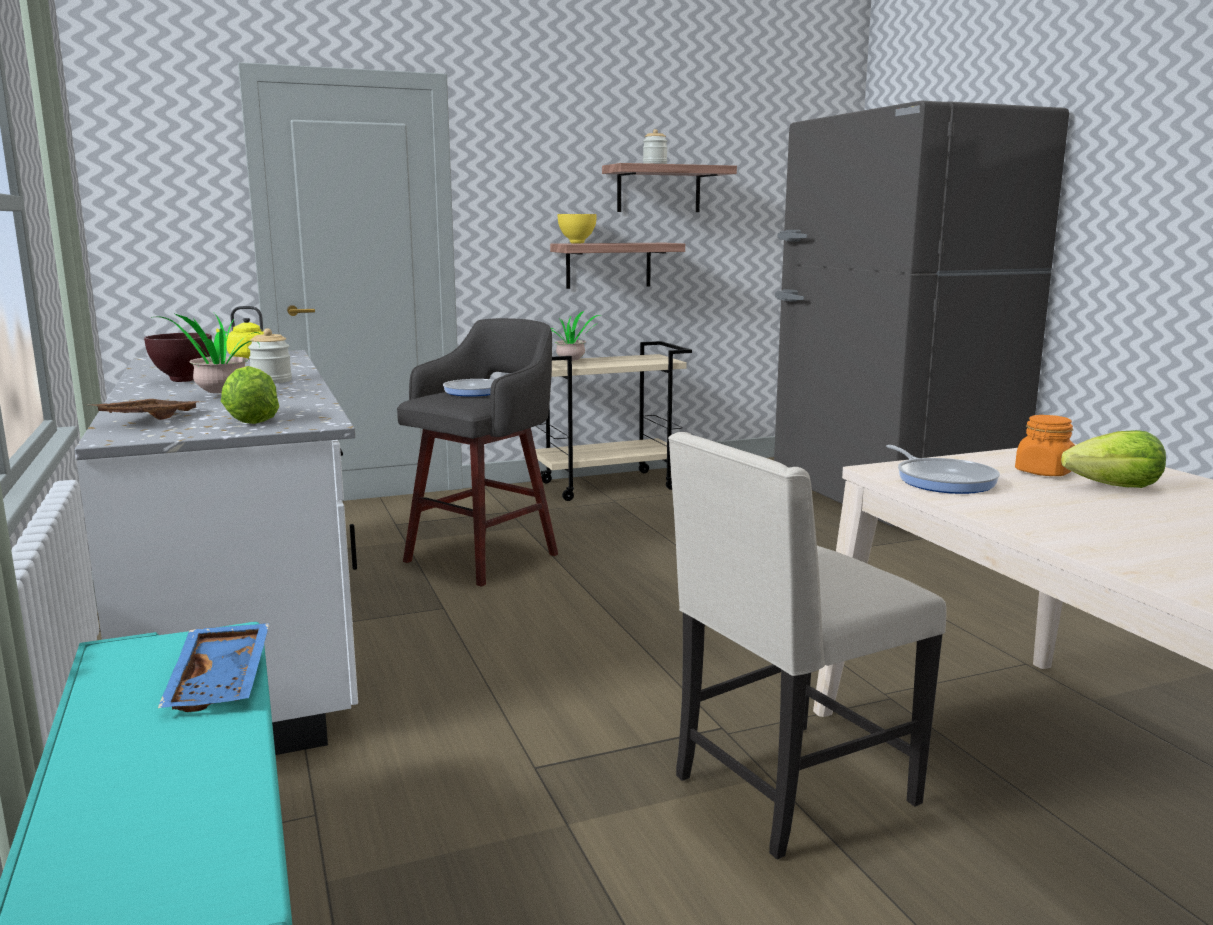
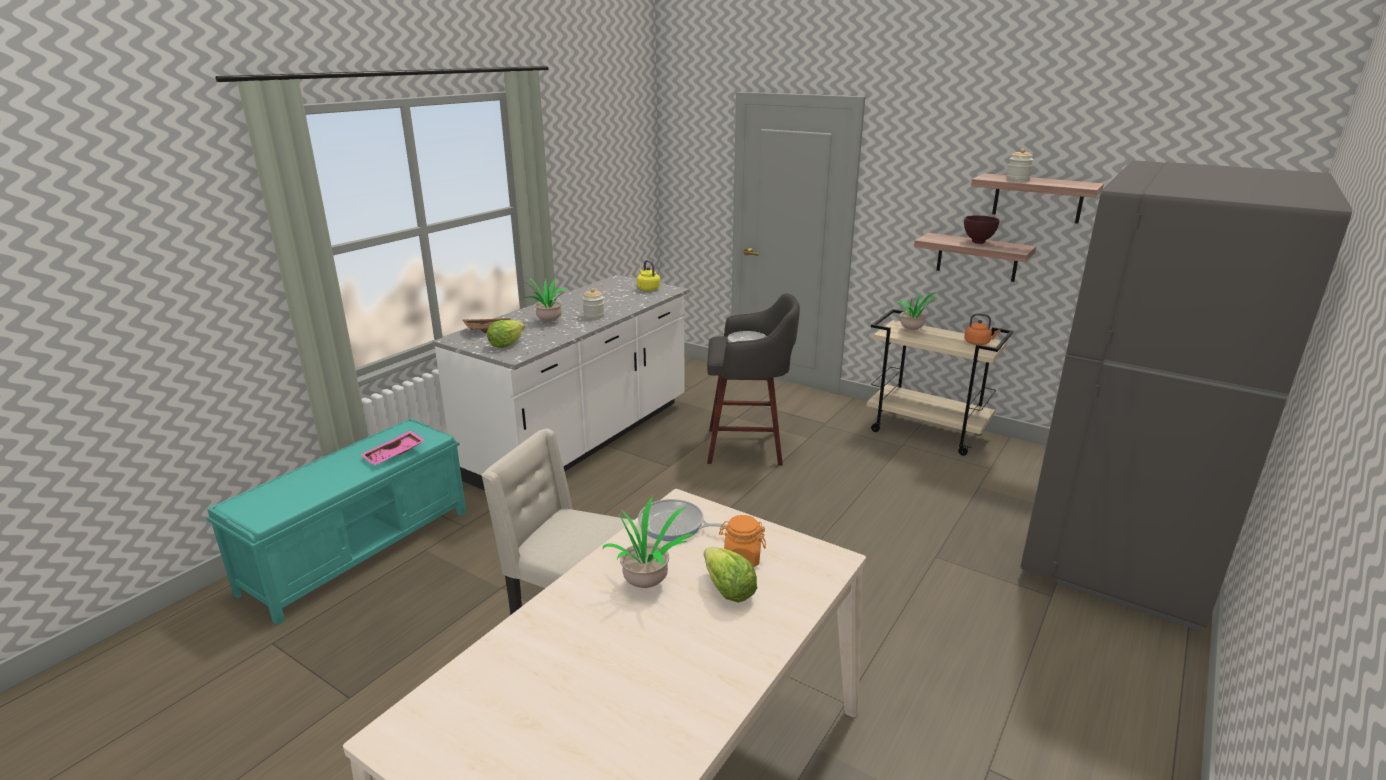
camera: 55 degrees right, 10 degrees up
brown bowl [144,333,212,382] -> brown bowl moved to [964,215,1000,244]
blue tray [158,623,269,712] -> pink tray [361,430,425,465]
yellow bowl [558,214,597,243] -> none
frying pan [886,445,1000,494] -> frying pan turned 75 degrees clockwise [638,499,727,541]
none -> potted plant [603,496,696,588]
none -> orange kettle [964,313,1001,345]

